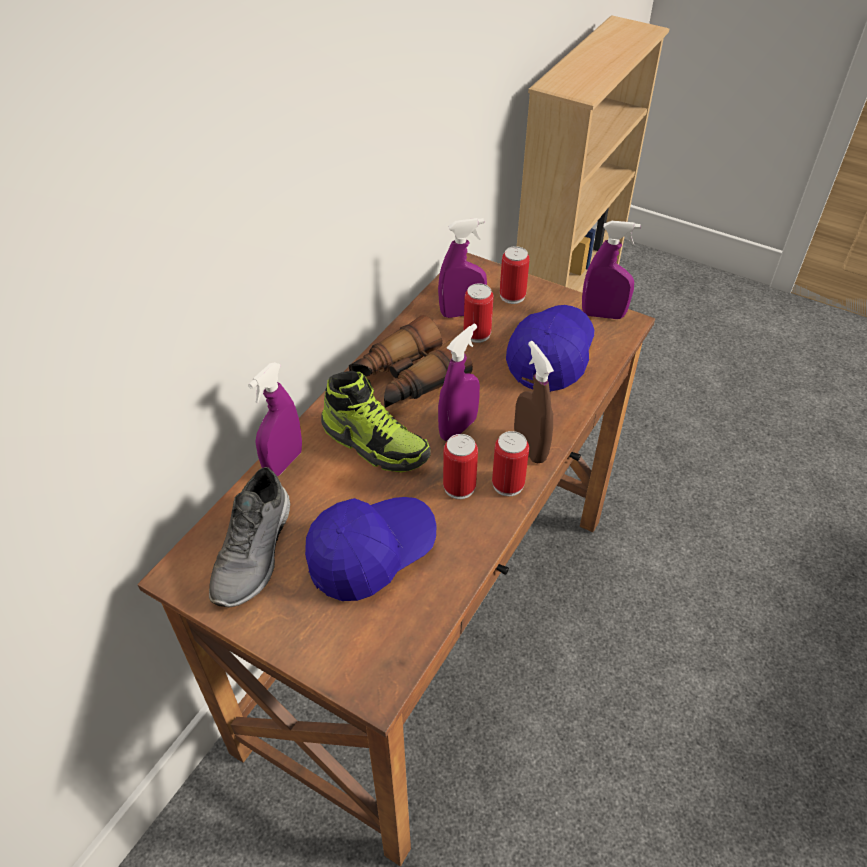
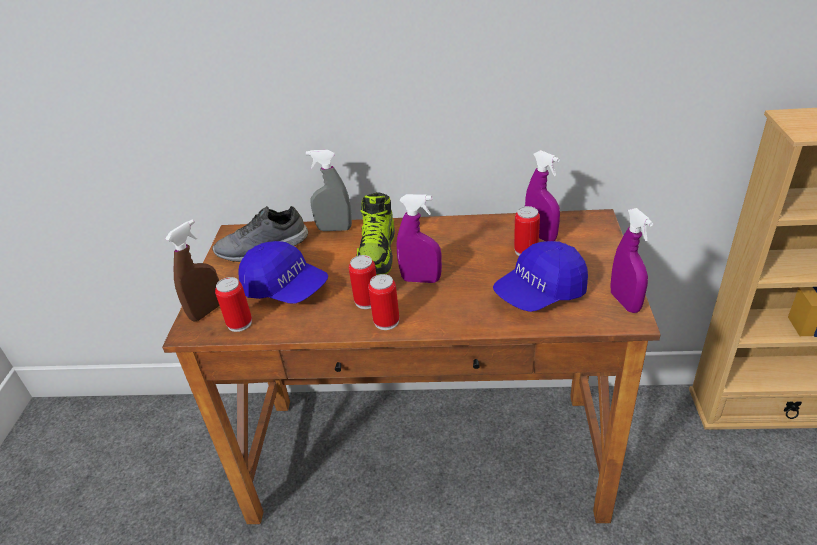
camera: 65 degrees right, 10 degrees down
purple spray bottle [248,362,302,476] -> grey spray bottle [306,150,352,231]
binoculars [349,315,473,408] -> none
can [500,246,530,304] -> can moved to [215,277,252,332]
blue cap [506,305,594,392] -> blue cap turned 150 degrees clockwise [493,241,588,312]
brown spray bottle [514,341,554,463] -> brown spray bottle moved to [165,220,220,322]

